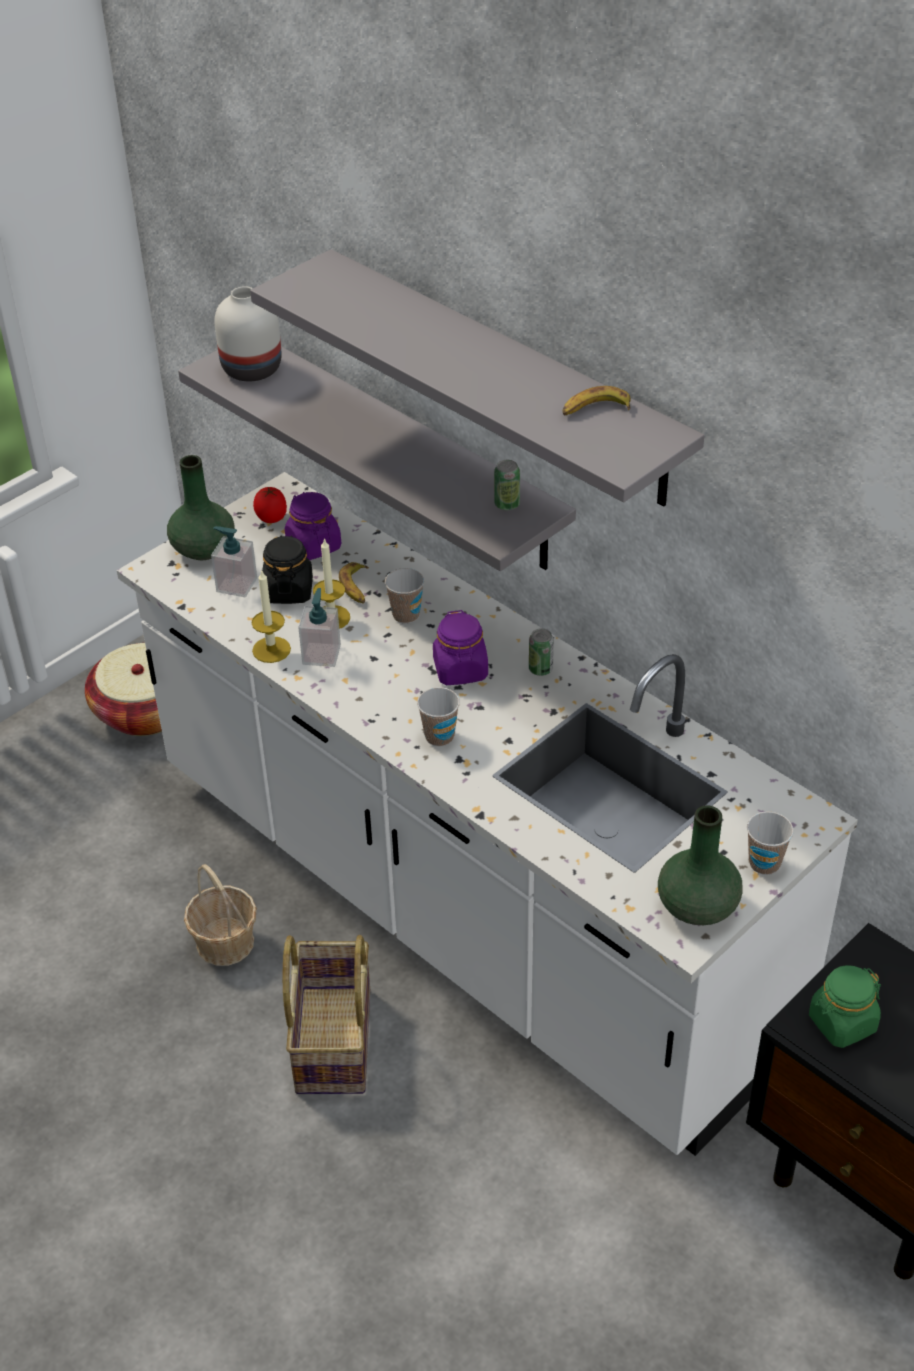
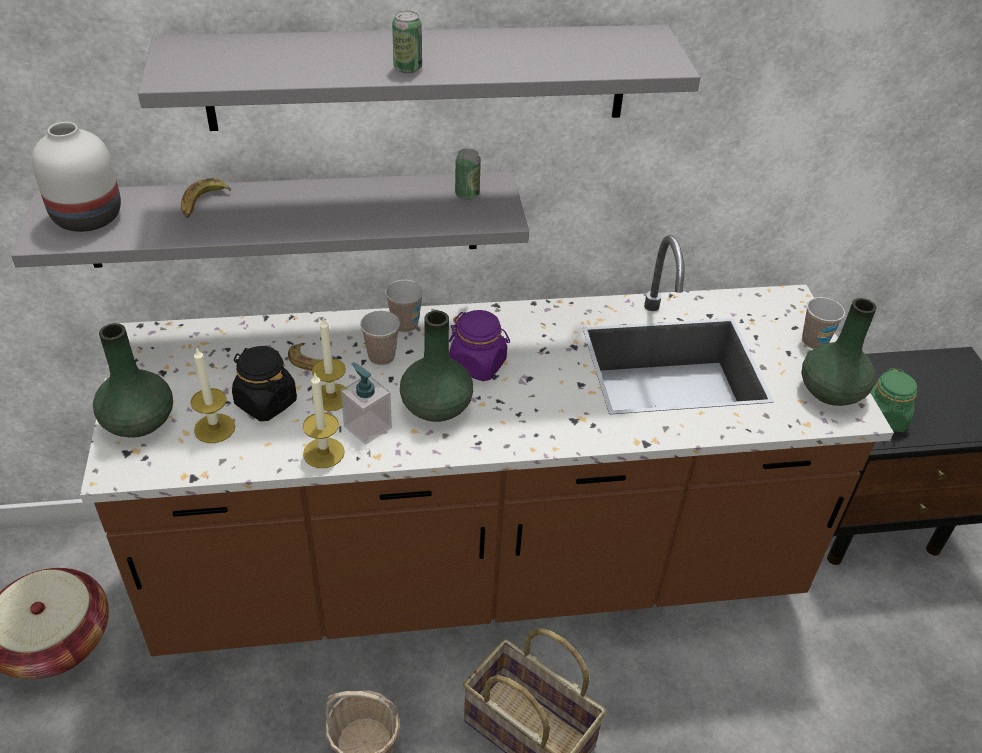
camera: 55 degrees left, 0 degrees up
white counter [117,472,858,1156] -> brown counter [80,235,894,656]
soap dispenser [211,526,257,597] -> candle [190,349,235,443]
tomato [253,487,287,523] -> none
purple jar [285,492,341,560] -> none
cup [417,687,460,747] -> cup moved to [385,280,423,333]
can [529,628,554,676] -> can moved to [392,11,422,73]
banana [563,386,631,416] -> banana moved to [181,178,231,218]
none -> green vase [400,311,473,422]

